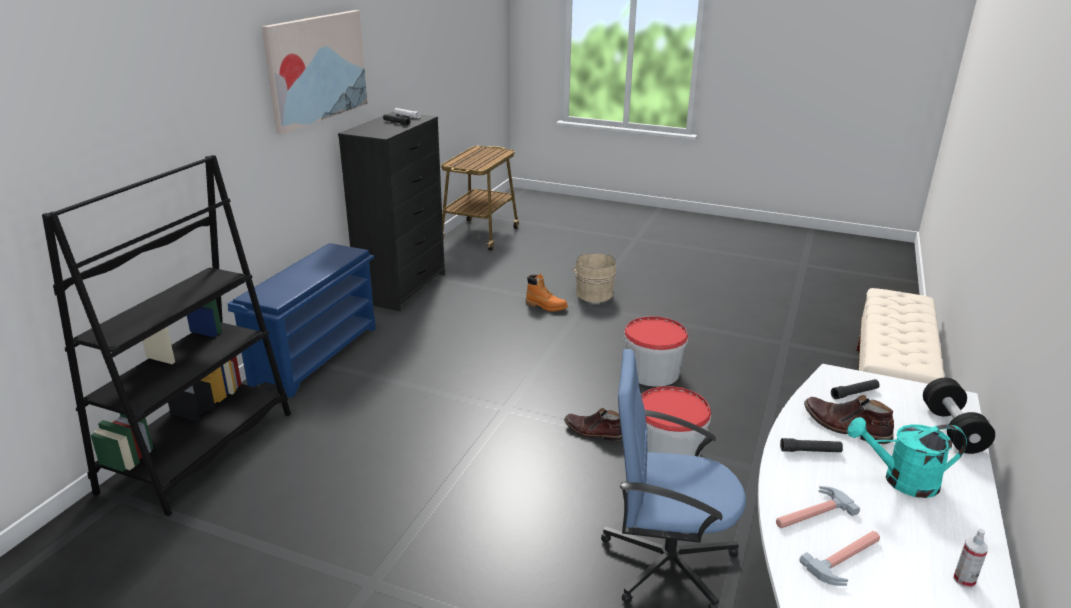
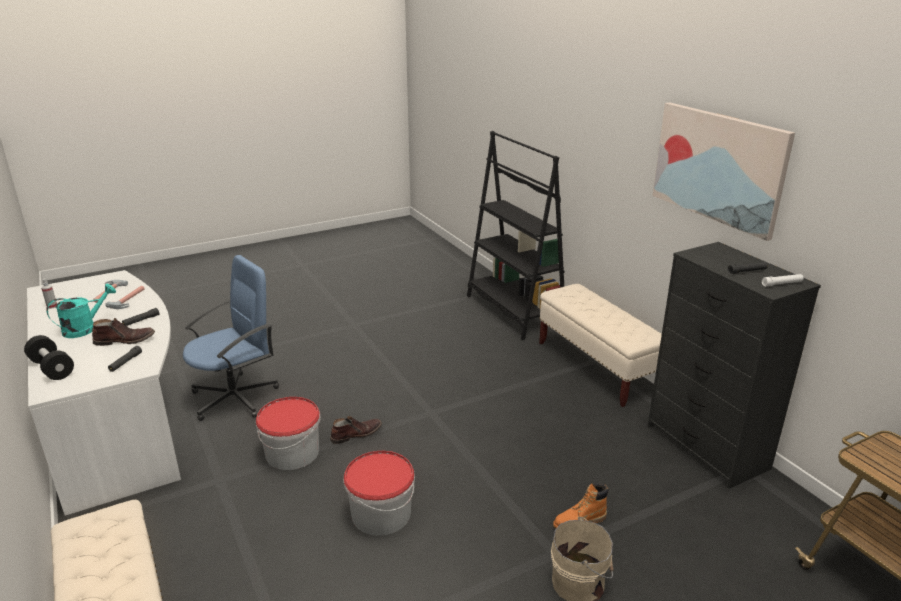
camera: 130 degrees right, 0 degrees up
blue shoe rack [227,243,376,398] -> beige bench [539,284,662,407]

